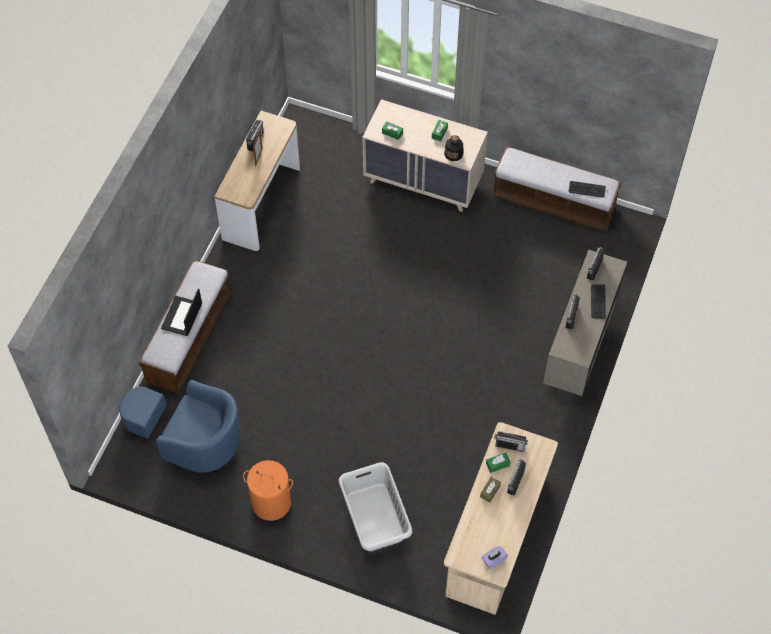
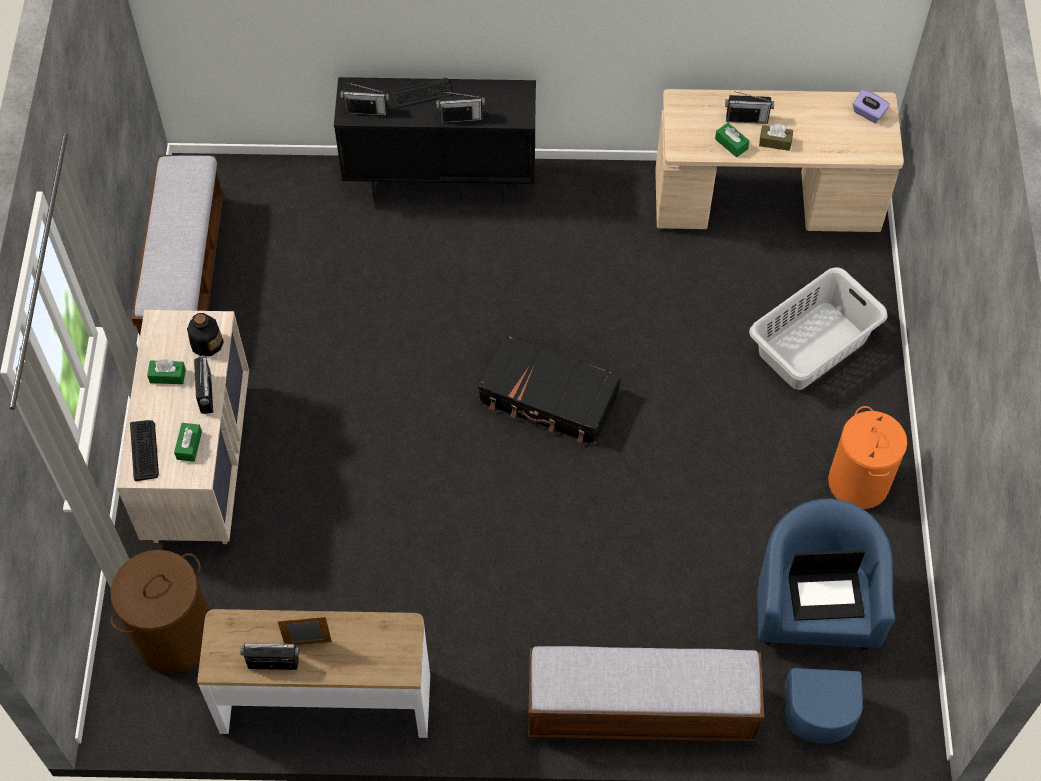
camera: 110 degrees left, 0 degrees up
laptop [161,289,202,336] -> laptop moved to [788,550,865,621]
radio [494,431,528,452] -> radio moved to [194,356,213,414]
beige cabinet [543,250,627,396] -> black cabinet [334,77,536,205]
keyboard [569,181,606,197] -> keyboard moved to [130,420,159,481]
none -> brown laundry basket [110,550,209,674]
none -> black suitcase [478,333,621,445]

